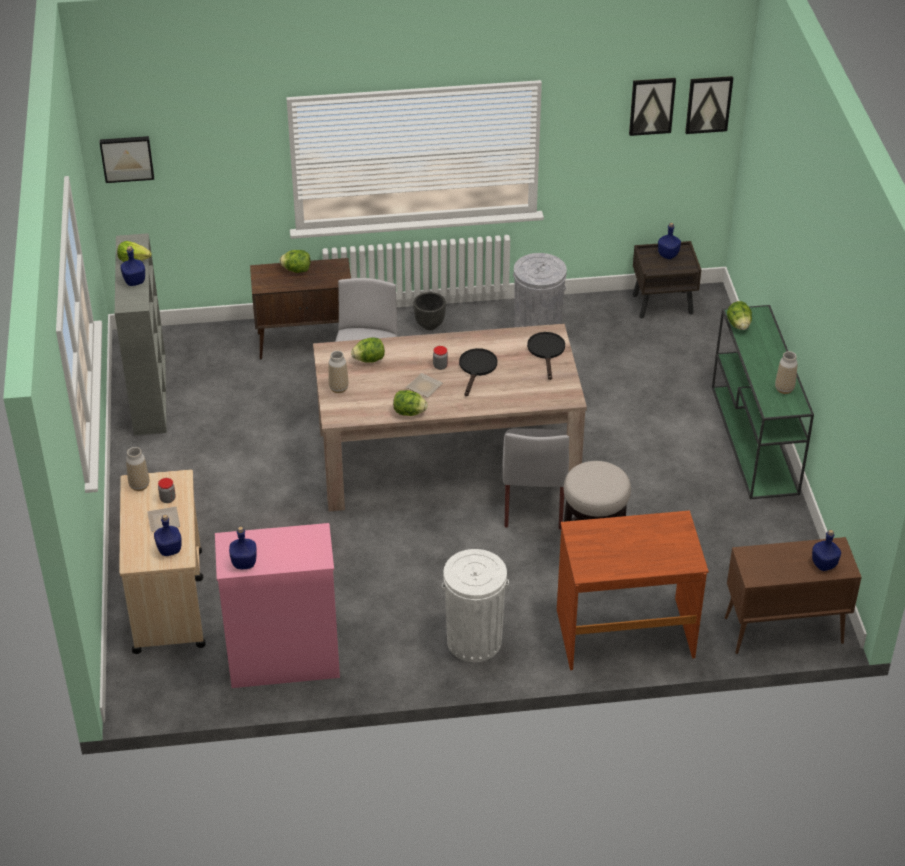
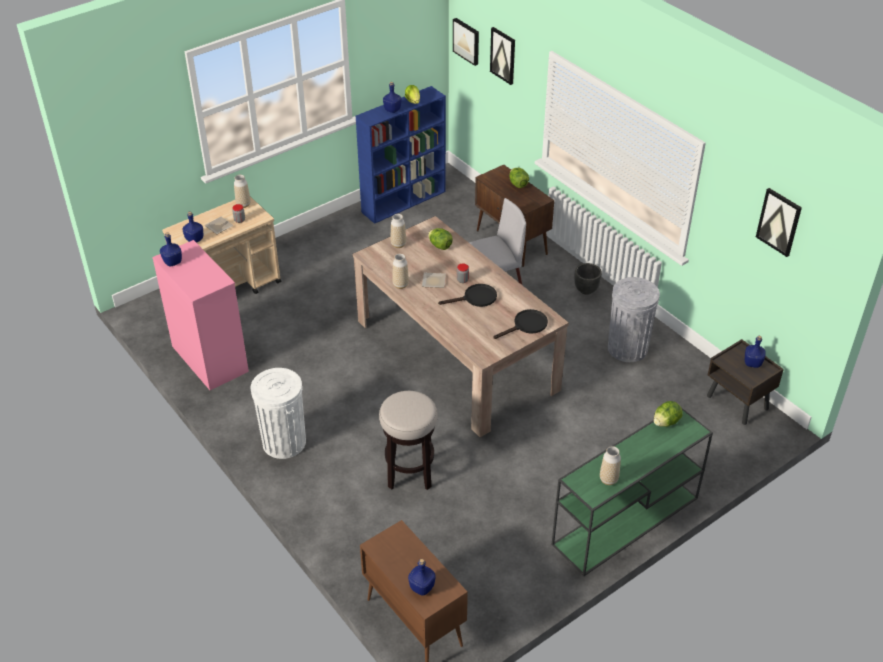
camera: 60 degrees right, 0 degrees up
grey bookcase [115,233,167,436] -> blue bookcase [356,86,446,224]
lettuce [393,390,428,416] -> vase [392,254,409,289]
grey chair [503,428,569,530] -> none
brown desk [557,510,709,670] -> none
picture [685,76,733,134] -> picture moved to [490,27,515,85]

